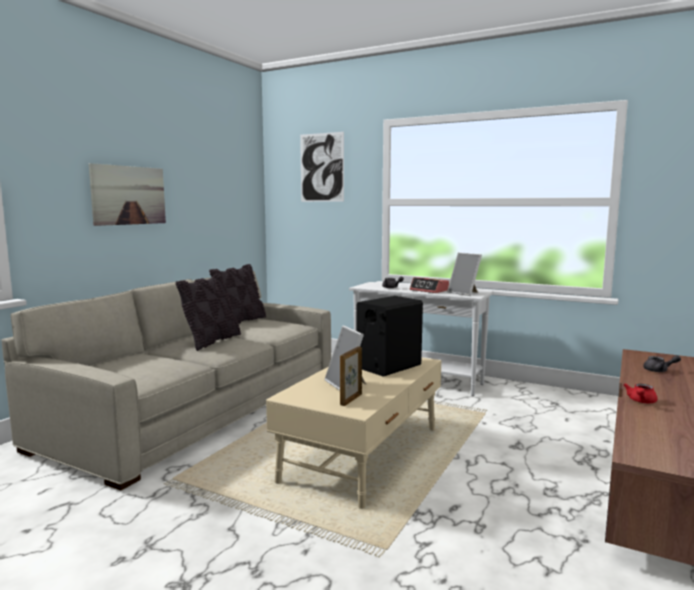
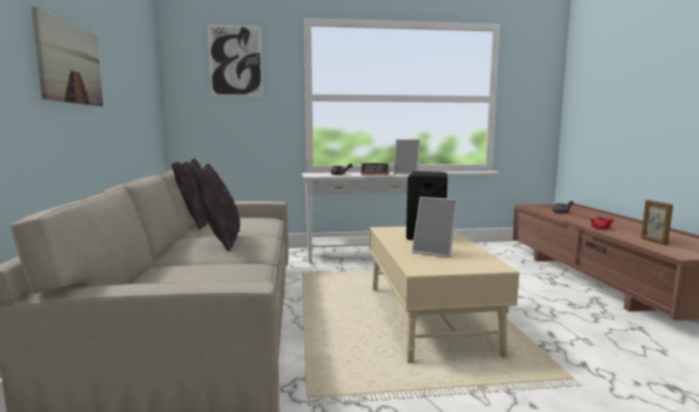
camera: 35 degrees left, 0 degrees up
picture frame [340,347,362,406] -> picture frame moved to [641,200,673,245]

